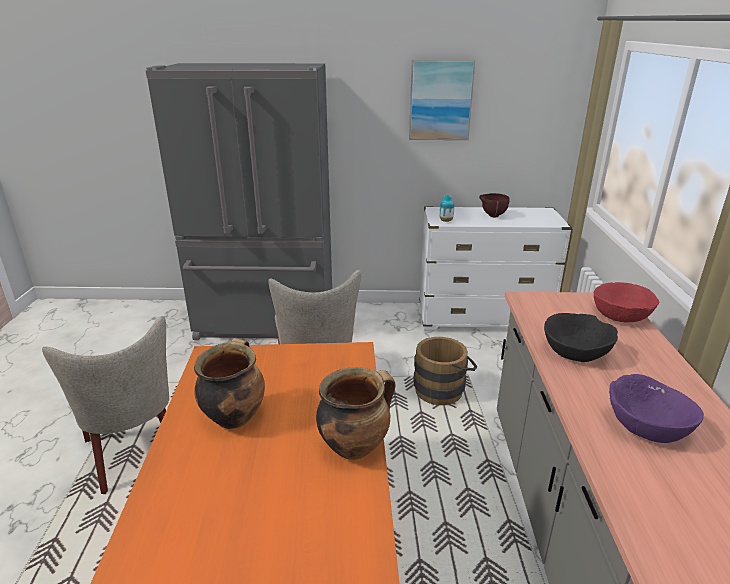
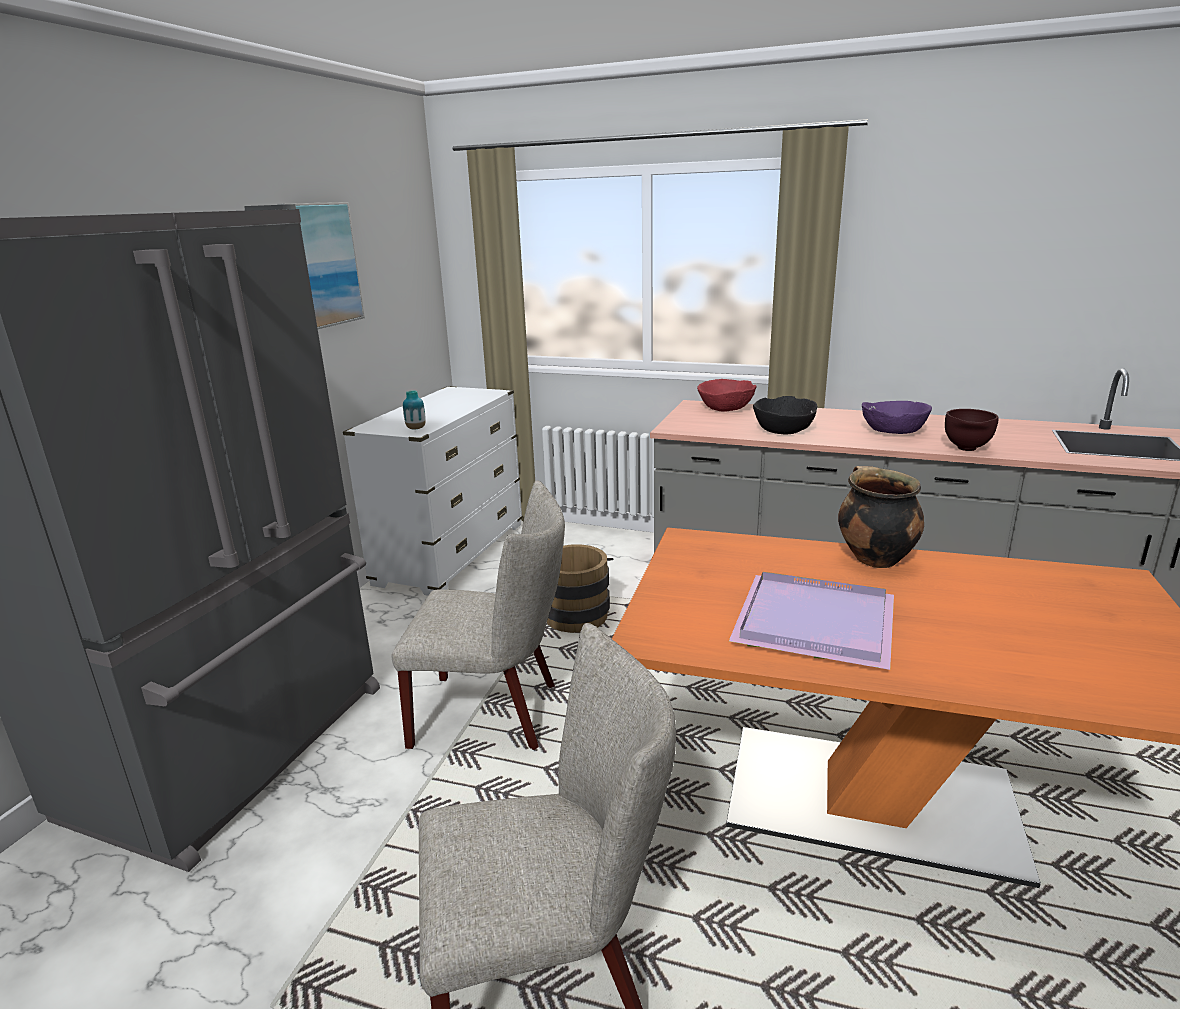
camera: 70 degrees left, 5 degrees down
cooking pot [194,338,265,429] -> purple tray [729,572,894,670]
brown bowl [479,193,510,217] -> brown bowl moved to [945,409,999,451]

